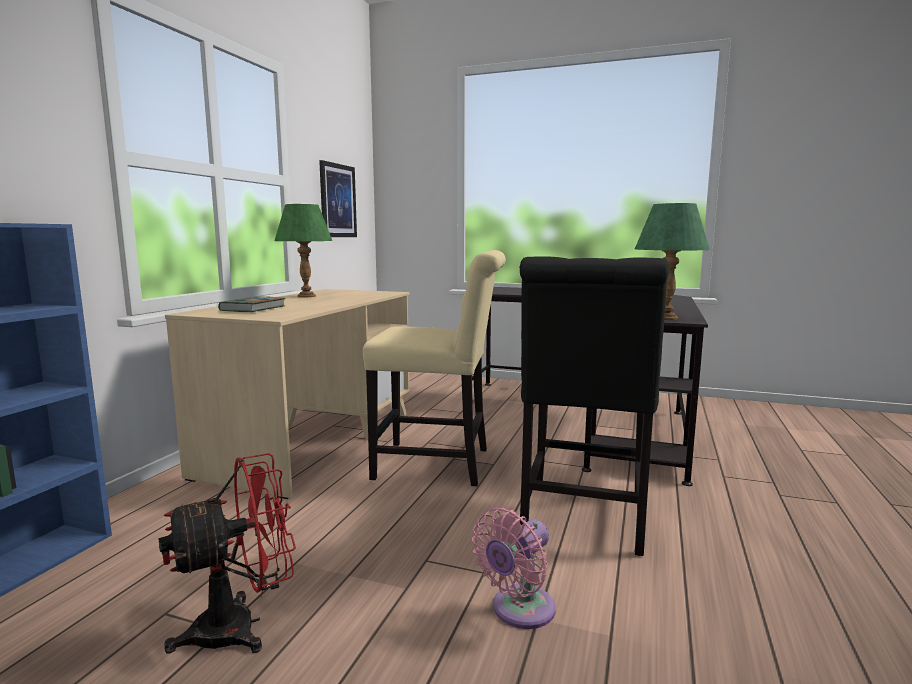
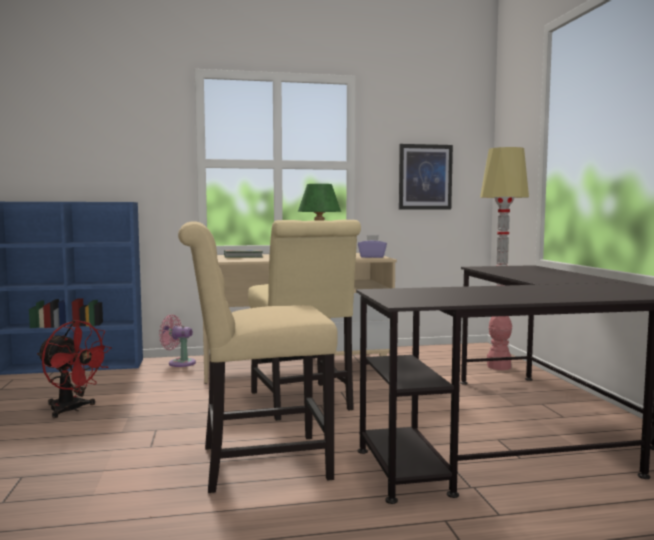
camera: 60 degrees right, 5 degrees down
pink fan [472,508,556,629] -> pink fan moved to [159,315,196,367]
black chair [520,256,669,556] -> beige chair [178,221,338,493]
green table lamp [635,203,710,320] -> none
none -> purple tissue box [358,235,387,258]
none -> floor lamp [480,147,529,370]

